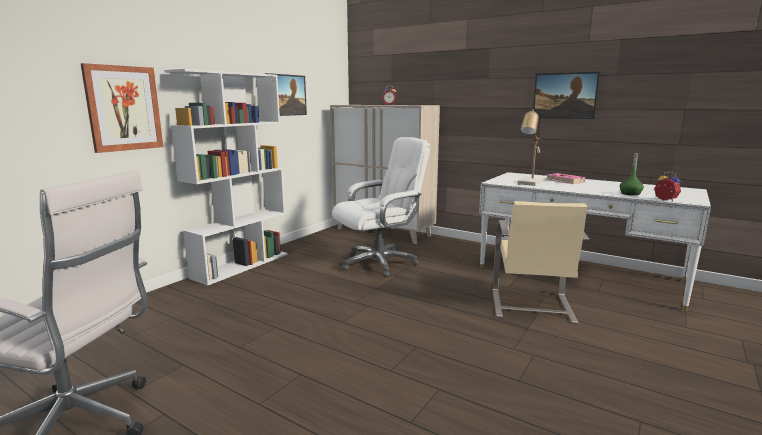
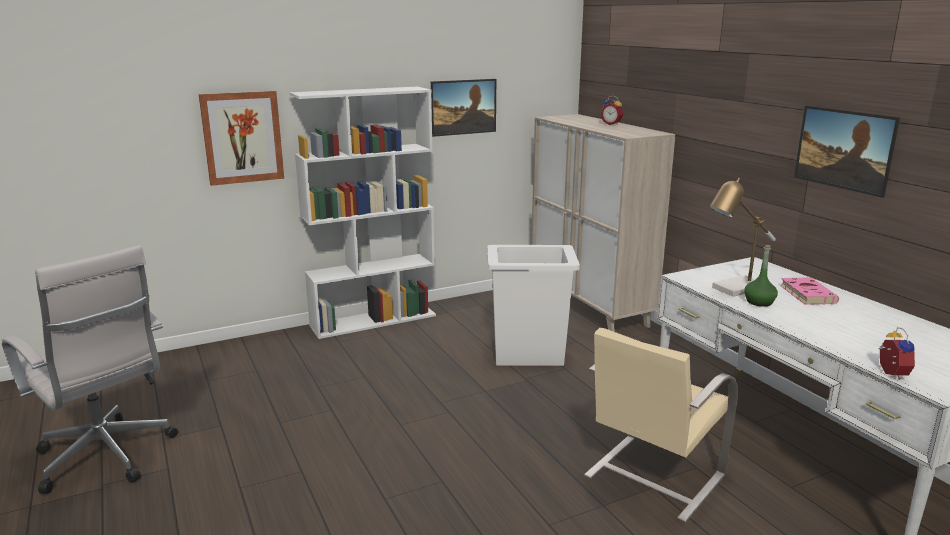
camera: 30 degrees right, 5 degrees up
white office chair [332,137,430,277] -> white trash can [487,245,580,366]
green bottle [620,153,644,196] -> green bottle moved to [744,245,778,307]

